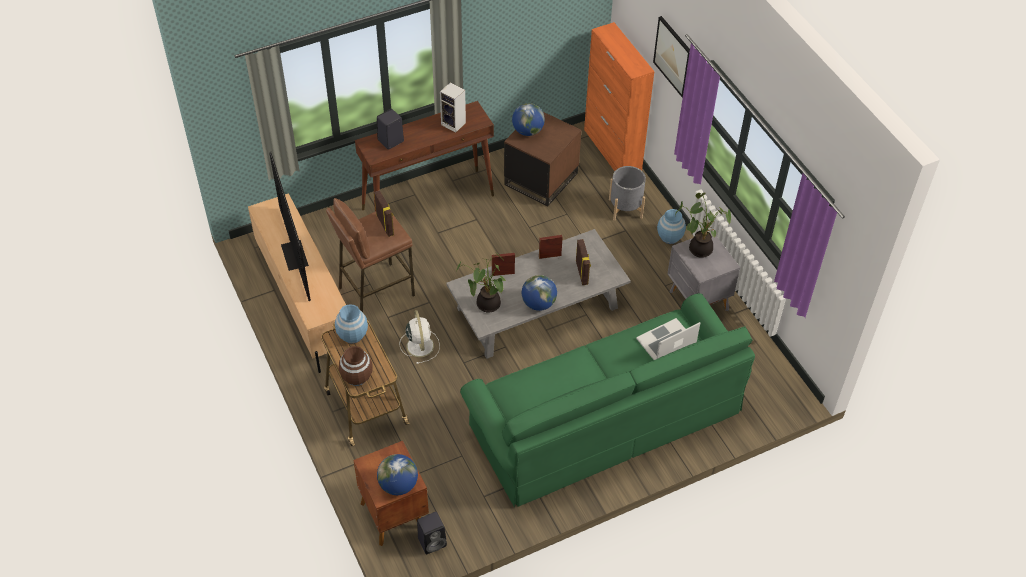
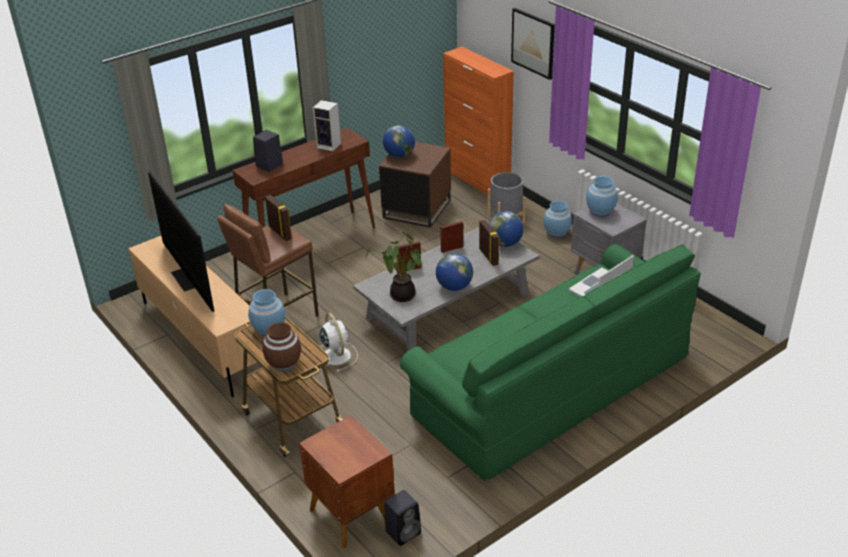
camera: 10 degrees left, 15 degrees down
globe [377,454,418,495] -> globe moved to [489,211,524,247]
potted plant [675,193,731,258] -> blue vase [586,176,618,217]

